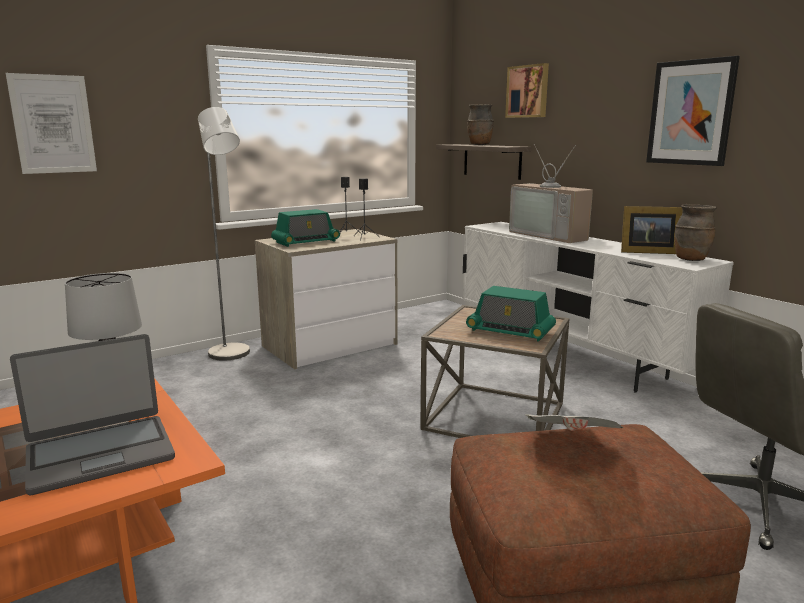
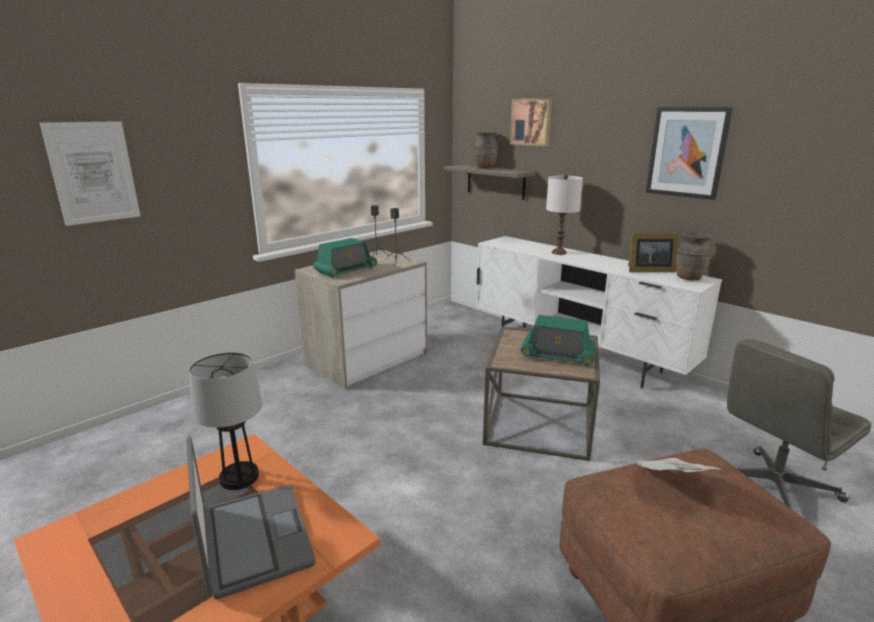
camera: 10 degrees left, 5 degrees up
laptop [10,334,175,495] -> laptop turned 75 degrees counterclockwise [186,436,316,599]
grey floor lamp [198,107,250,361] -> none
television [509,144,593,243] -> white table lamp [546,174,583,255]

